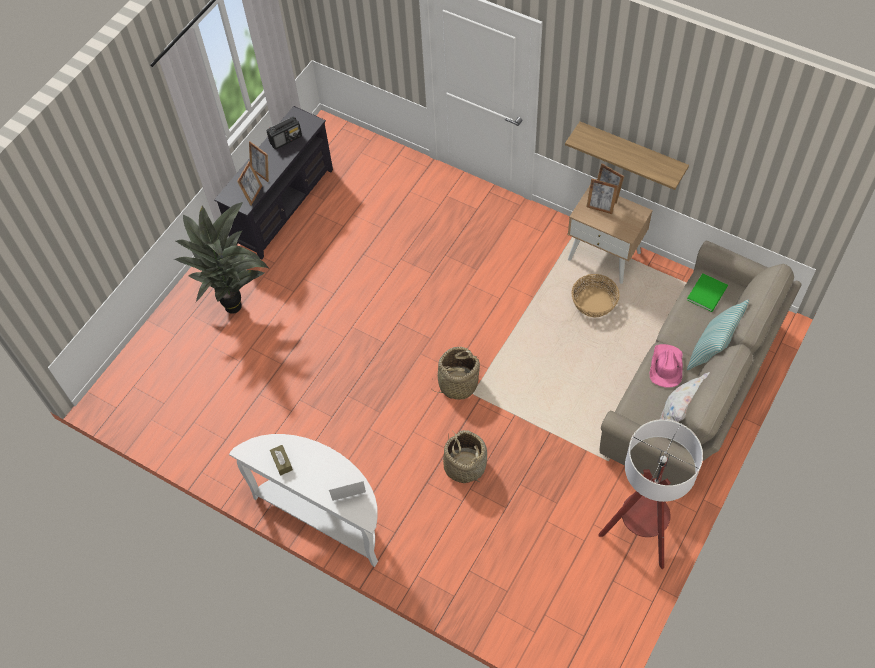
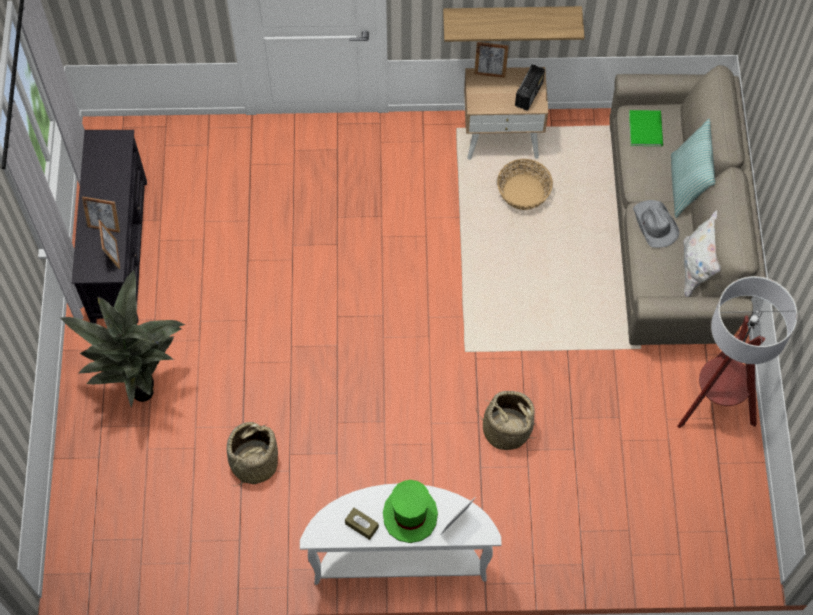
camera: 35 degrees left, 5 degrees up
radio [266,117,302,149] -> radio moved to [515,65,545,111]
basket [433,347,480,400] -> basket moved to [227,422,278,486]
picture frame [586,179,618,214] -> none
pink hat [650,344,683,388] -> grey hat [633,200,679,248]
none -> green hat [383,480,438,543]

